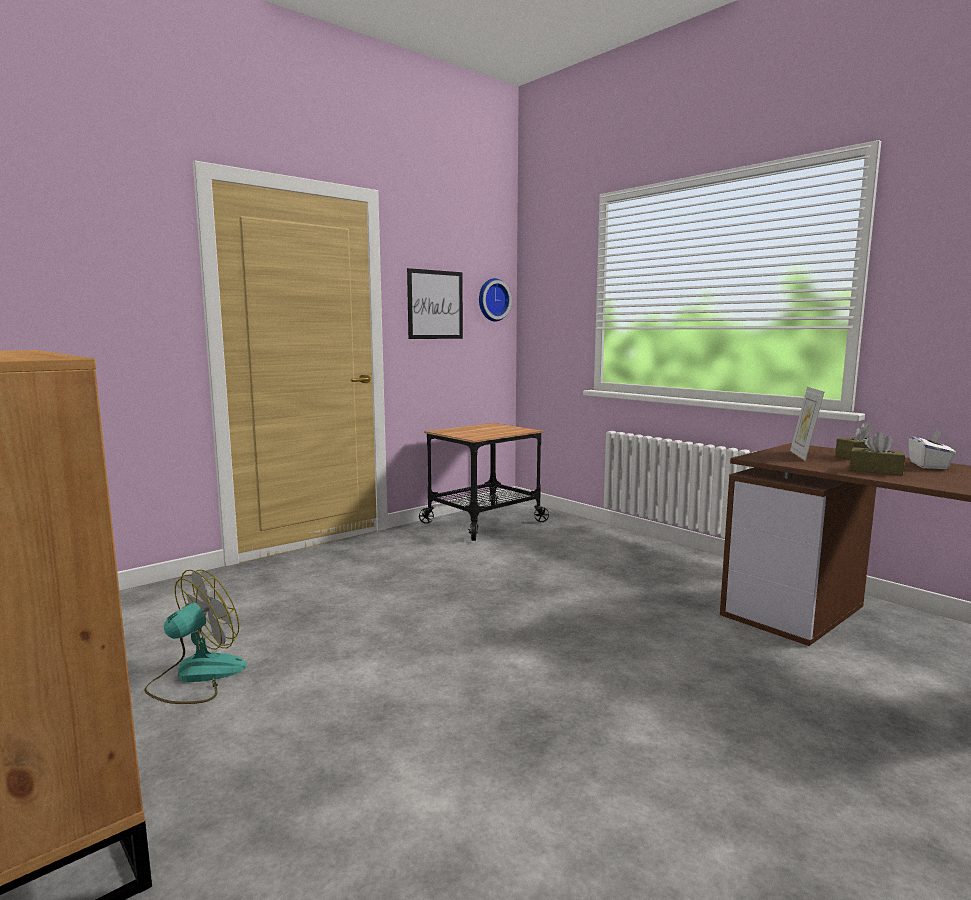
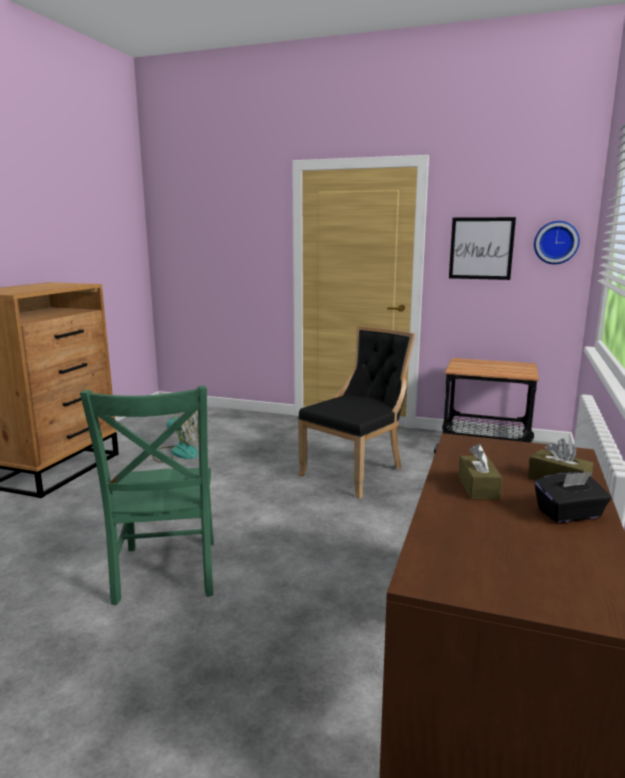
camera: 60 degrees right, 5 degrees up
picture frame [790,387,824,461] -> none
white tissue box [908,429,956,469] -> black tissue box [535,472,611,523]
none -> green chair [80,386,214,605]
none -> black chair [298,326,415,499]

